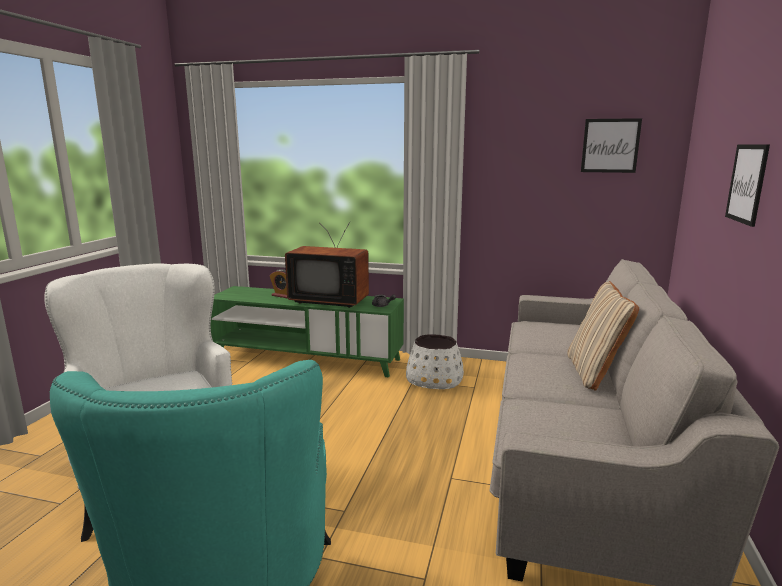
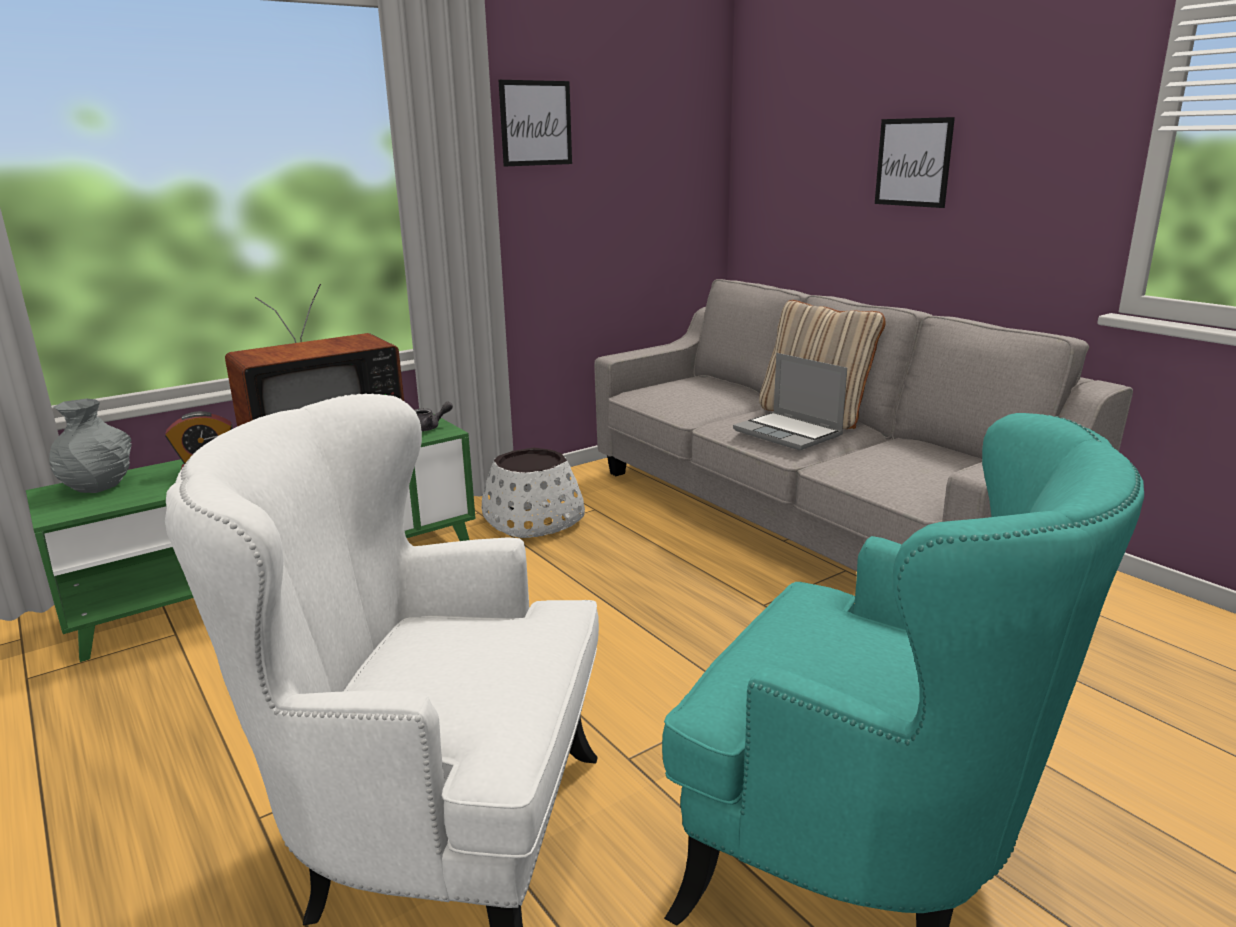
camera: 50 degrees left, 5 degrees up
picture [581,118,642,173] -> picture moved to [499,80,572,166]
none -> grey vase [49,398,132,493]
none -> laptop [733,353,847,451]

